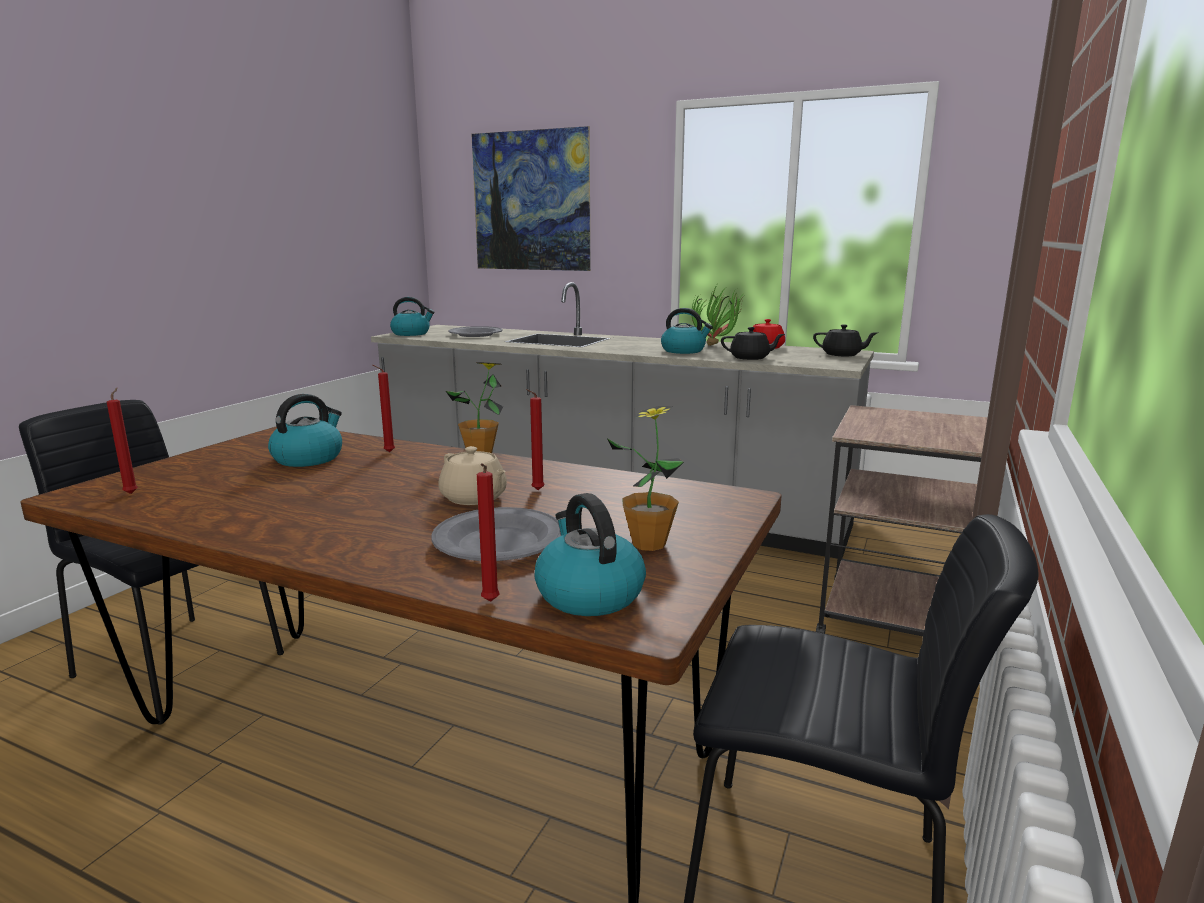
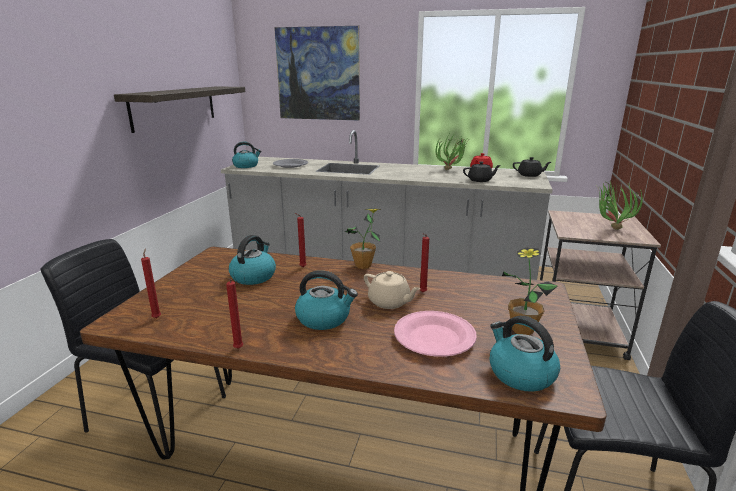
camera: 10 degrees left, 5 degrees up
grey plate [431,507,561,561] -> pink plate [394,311,477,357]
red candle [477,463,500,602] -> red candle moved to [226,279,243,349]
kettle [661,308,713,354] -> kettle moved to [295,270,358,330]
none -> shelf [114,86,245,133]
none -> potted plant [598,180,642,230]

